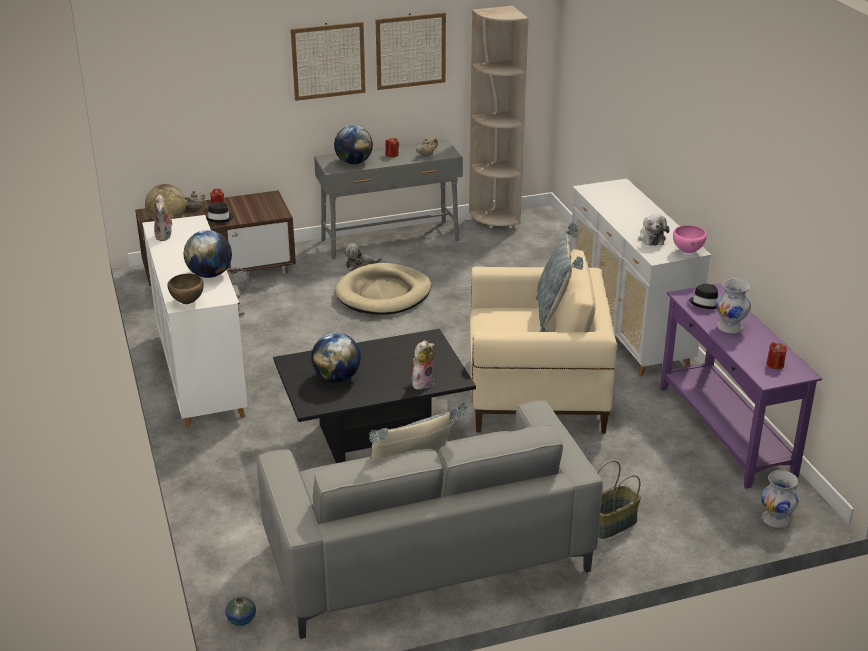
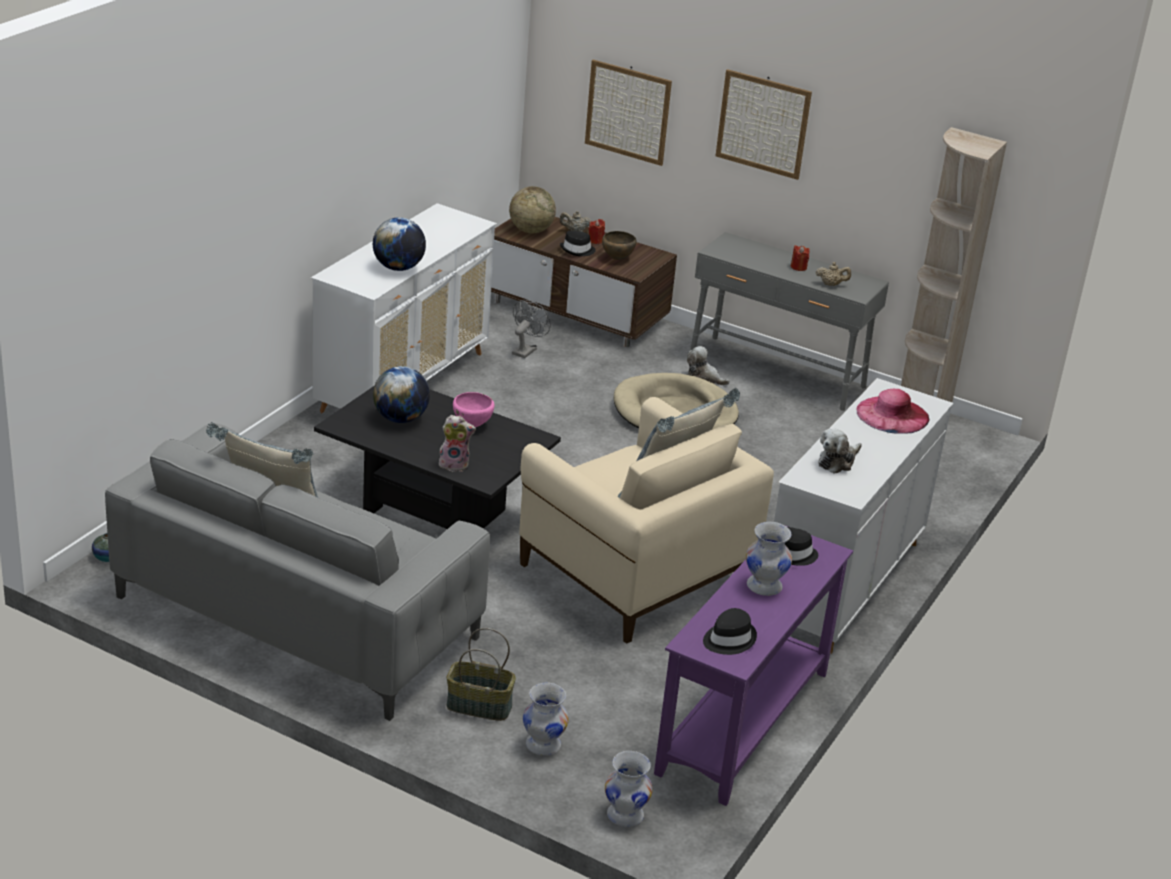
camera: 45 degrees right, 0 degrees up
plush toy [154,194,173,241] -> none
brown bowl [167,273,204,304] -> brown bowl moved to [602,231,636,260]
globe [334,125,373,164] -> none
picture [376,12,446,90] -> picture moved to [585,60,672,166]
pink bowl [673,225,707,253] -> pink bowl moved to [453,392,494,427]
red candle [766,342,787,369] -> black hat [703,608,757,655]
none -> white vase [523,683,569,756]
none -> pink hat [857,389,930,434]

